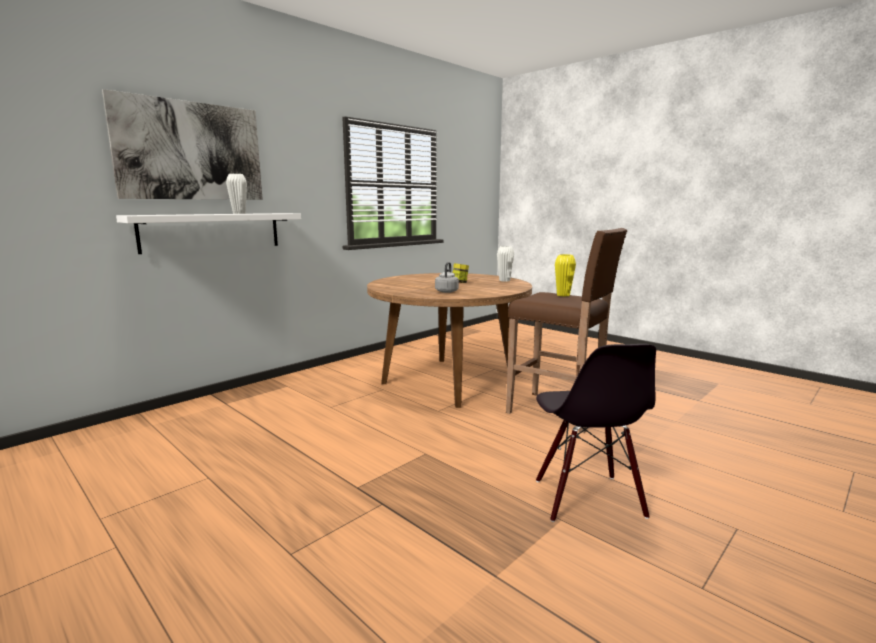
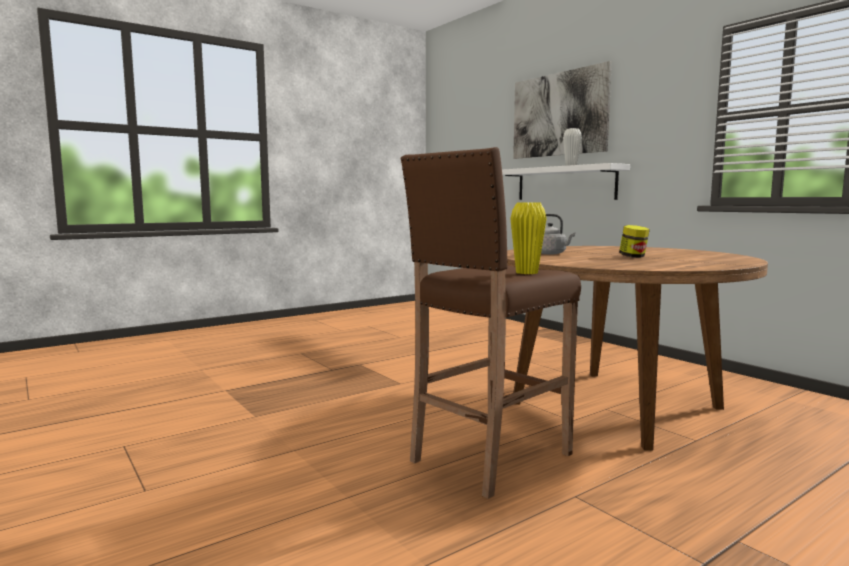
camera: 100 degrees right, 5 degrees down
white vase [497,246,514,282] -> none
black chair [536,344,656,522] -> none

